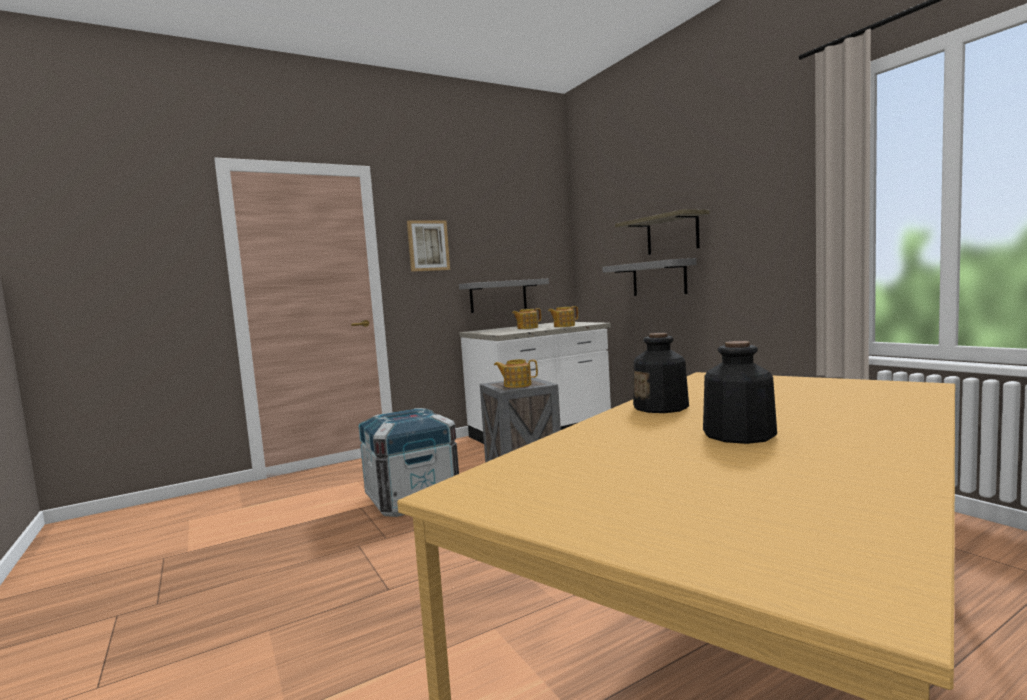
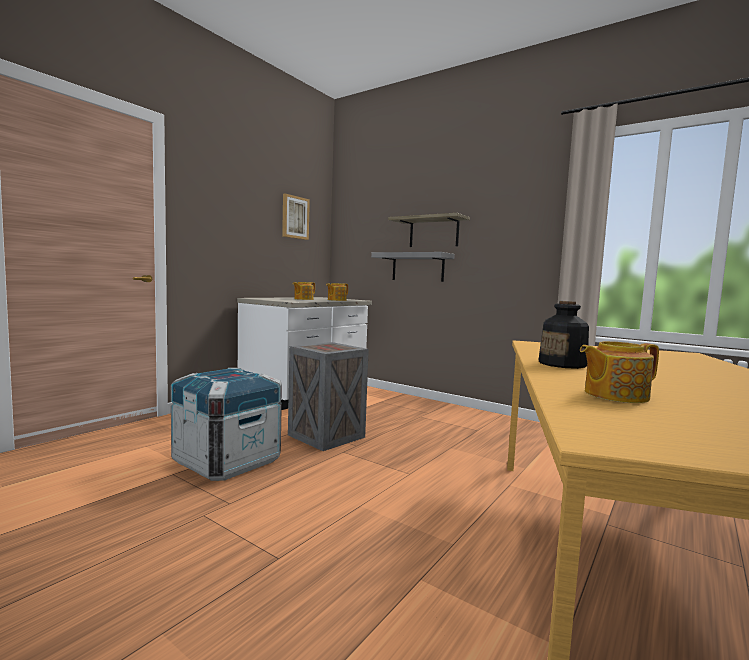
camera: 25 degrees left, 0 degrees up
picture [407,220,450,272] -> picture moved to [282,193,310,240]
grey shelf [459,279,549,313] -> none
teapot [494,359,538,388] -> teapot moved to [580,341,659,403]
bottle [703,341,777,444] -> none

